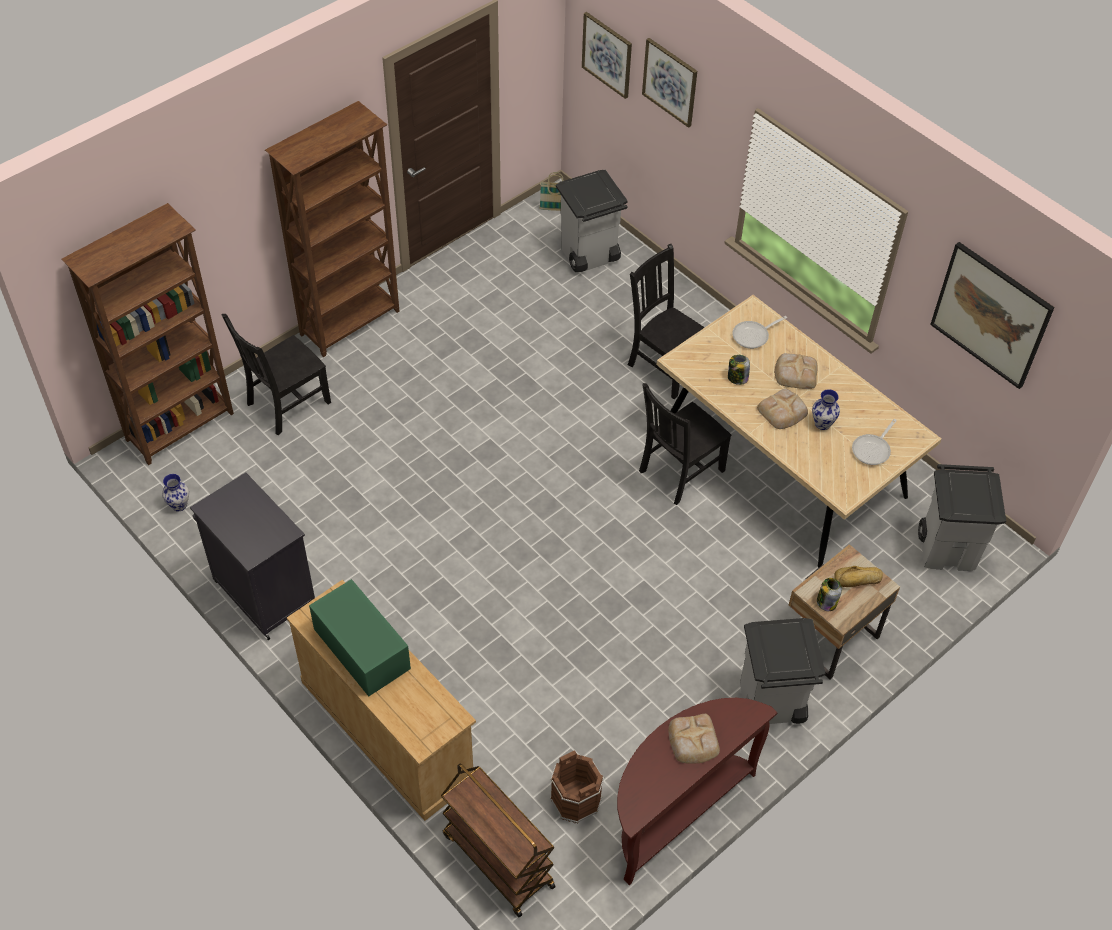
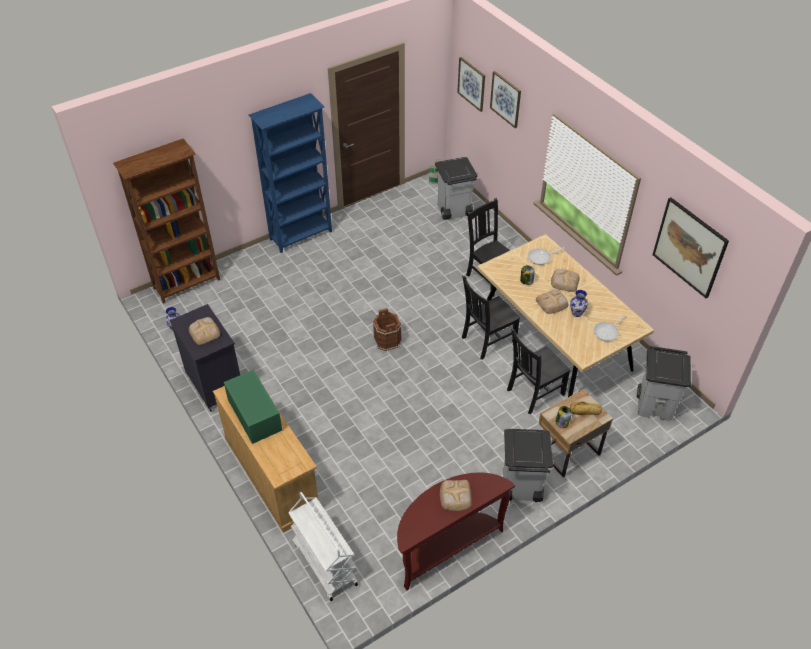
camera: 10 degrees right, 5 degrees down
black chair [221,314,331,435] -> black chair moved to [507,329,570,414]
brown bookcase [265,101,399,357] -> blue bookcase [249,93,332,253]
brown cart [441,763,556,918] -> white cart [288,492,358,601]
brown bucket [550,750,604,823] -> brown bucket moved to [373,308,402,351]
none -> bread [189,317,220,345]

